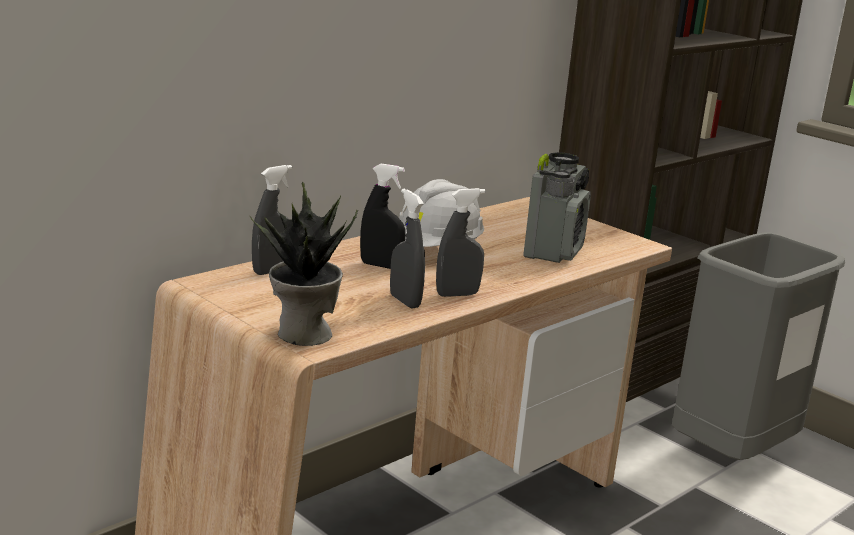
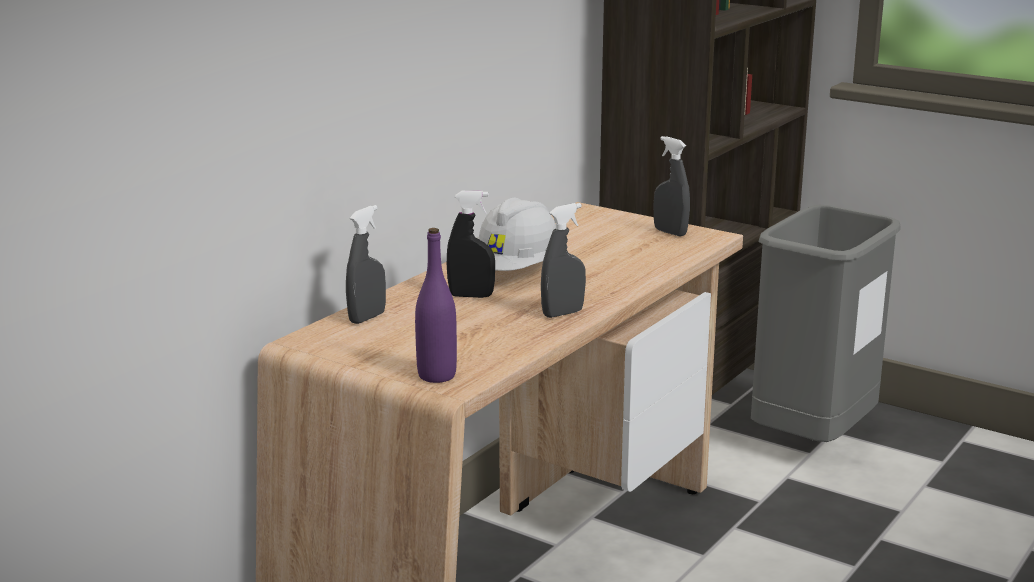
camera: 10 degrees left, 0 degrees up
potted plant [249,182,358,346] -> purple bottle [415,228,457,383]
grey spray bottle [390,189,425,309] -> grey spray bottle moved to [654,136,690,236]
radio [523,152,591,263] -> none

